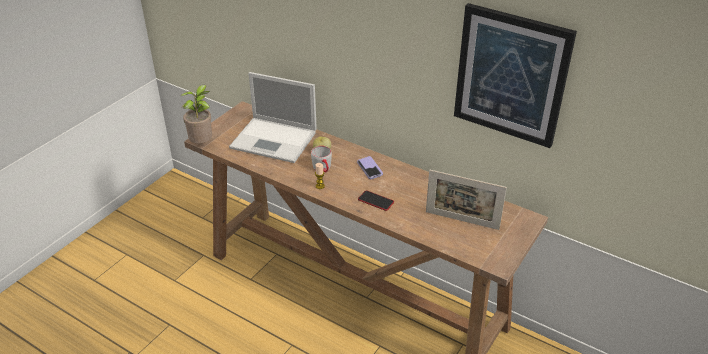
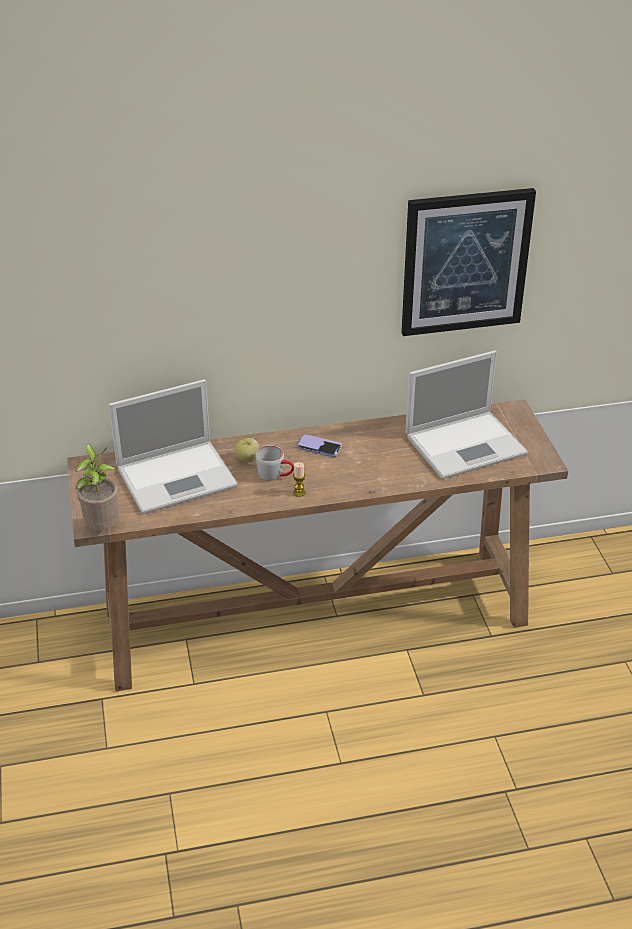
camera: 45 degrees left, 0 degrees up
phone [358,190,394,211] -> none
picture frame [426,170,507,230] -> laptop [405,350,528,479]

